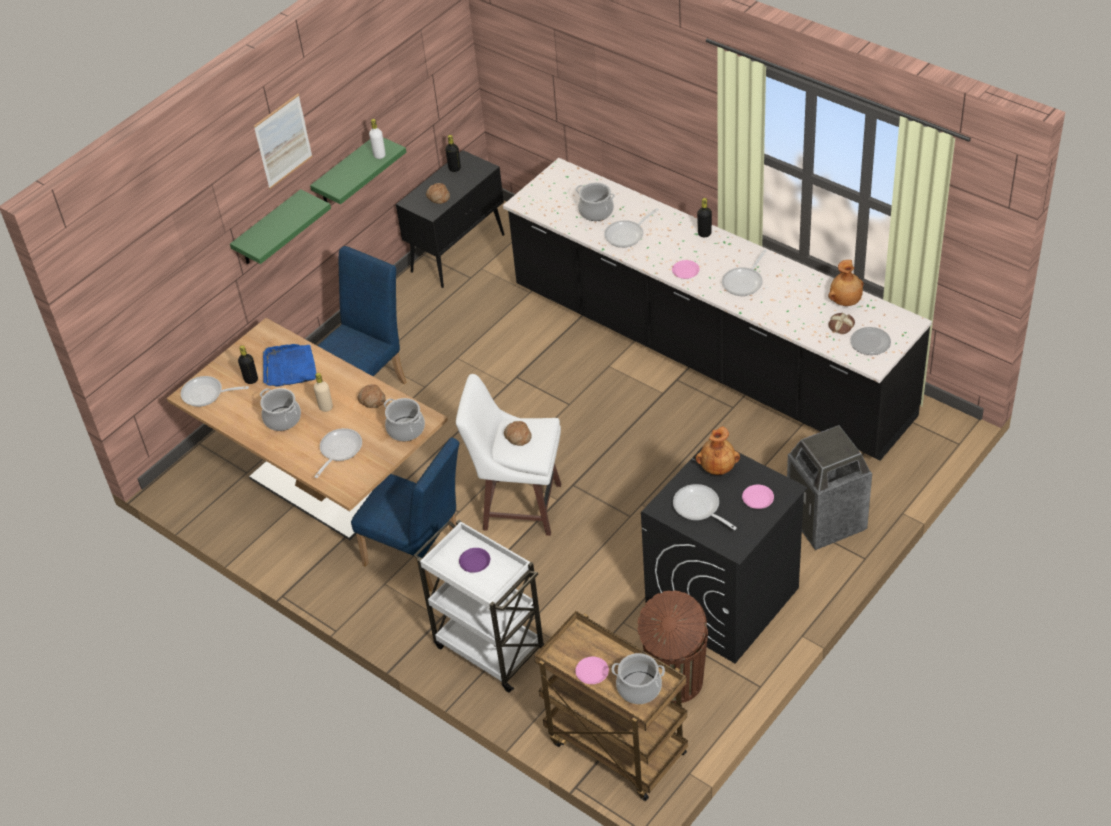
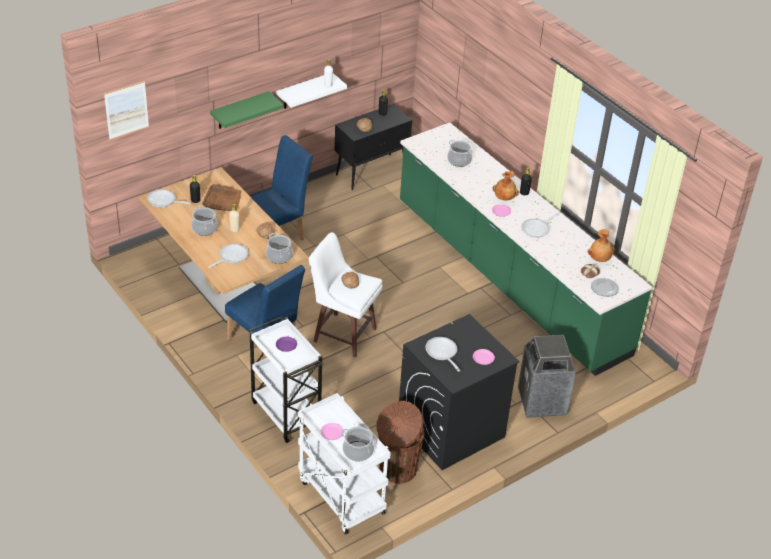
camera: 10 degrees right, 5 degrees down
picture [254,94,313,189] -> picture moved to [104,81,149,140]
blue tray [263,344,316,387] -> brown tray [202,184,242,211]
green shelf [310,137,406,205] -> white shelf [276,73,347,109]
black counter [503,158,932,461] -> green counter [400,122,653,376]
brown cart [534,611,688,801] -> white cart [298,393,391,535]
frying pan [604,208,659,248] -> none
brown vase [696,426,740,475] -> brown vase moved to [492,171,519,201]

